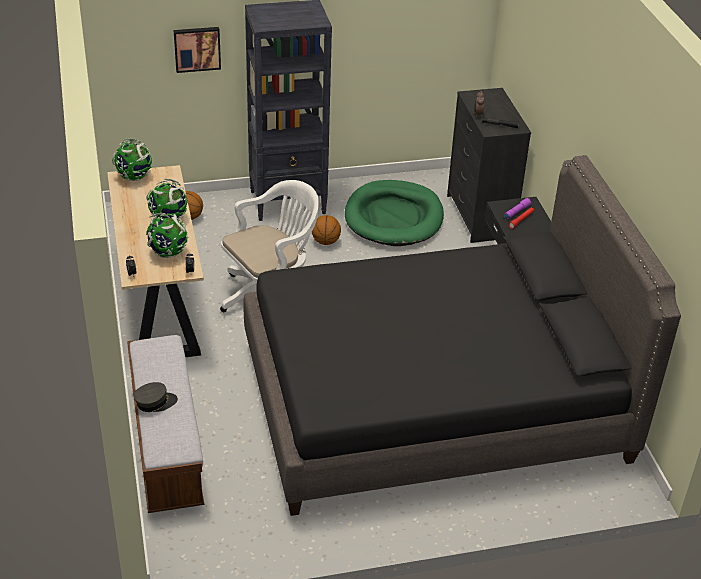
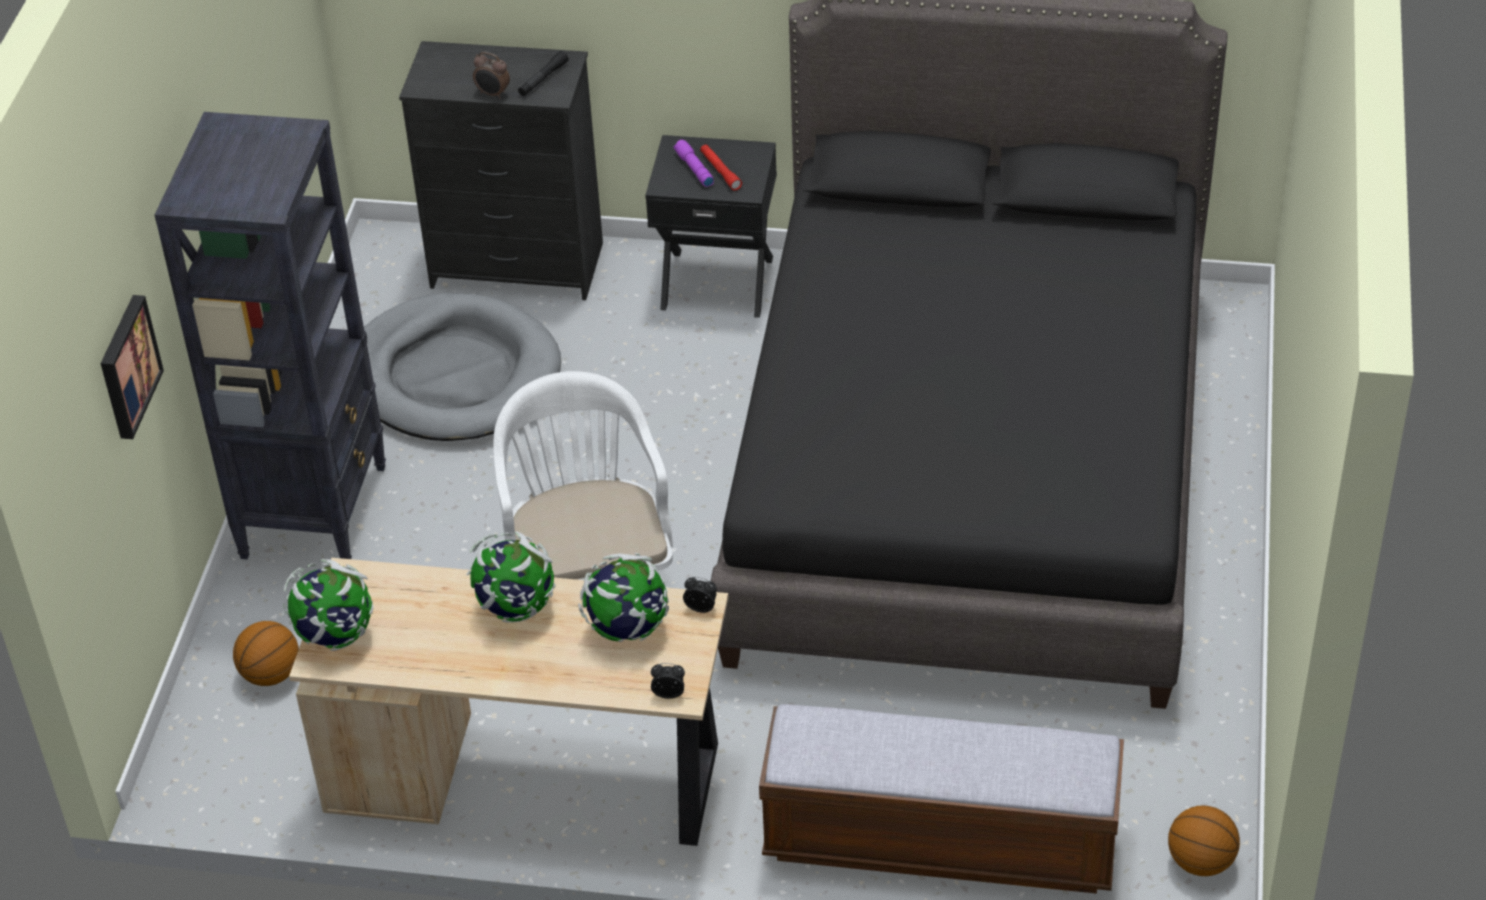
camera: 65 degrees left, 5 degrees up
grey cap [134,382,178,412] -> none
basketball [312,215,341,245] -> basketball moved to [1168,805,1240,876]
green dog bed [345,180,444,246] -> grey dog bed [364,293,561,441]

